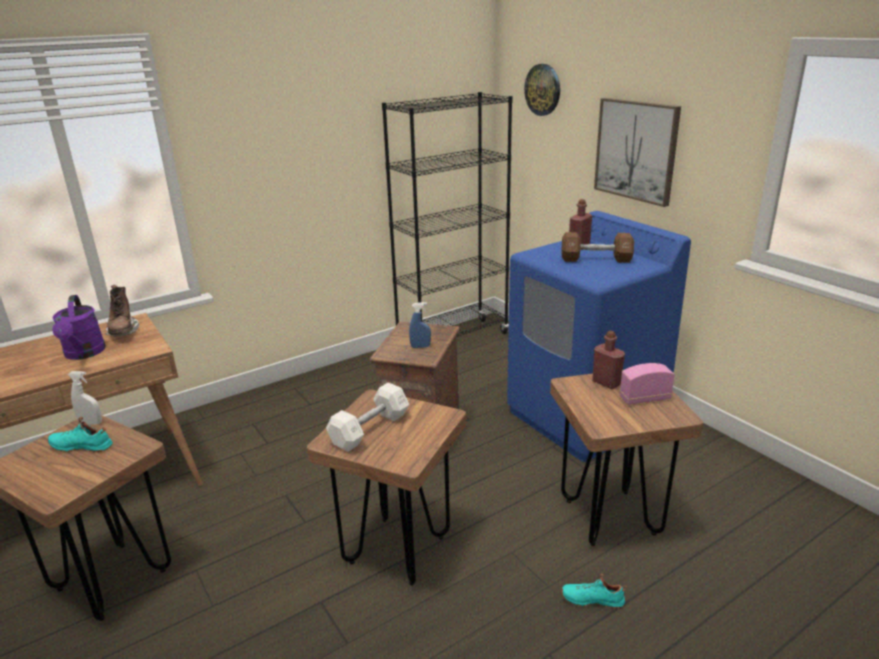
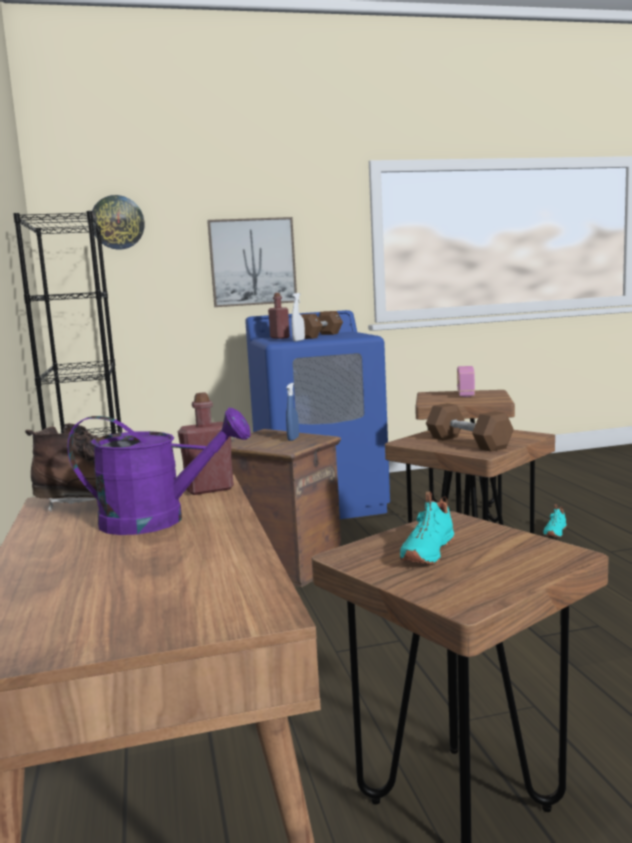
camera: 70 degrees left, 15 degrees down
white spray bottle [68,371,102,425] -> white spray bottle moved to [291,293,305,341]
white dumbbell [326,383,409,452] -> brown dumbbell [426,403,514,452]
red bottle [592,331,625,389] -> red bottle moved to [178,393,234,495]

